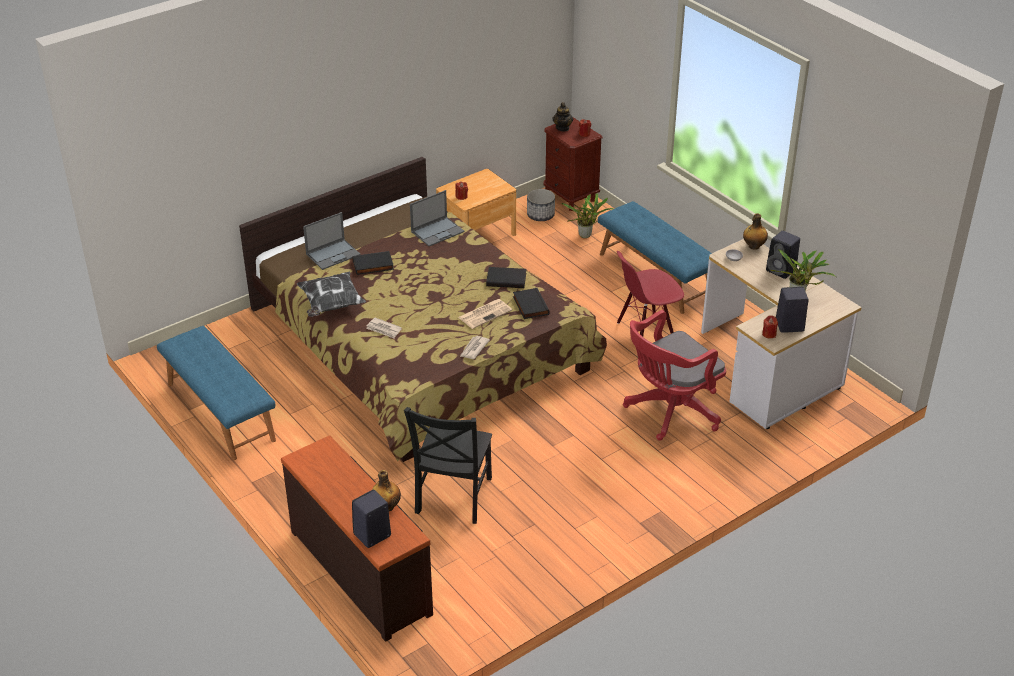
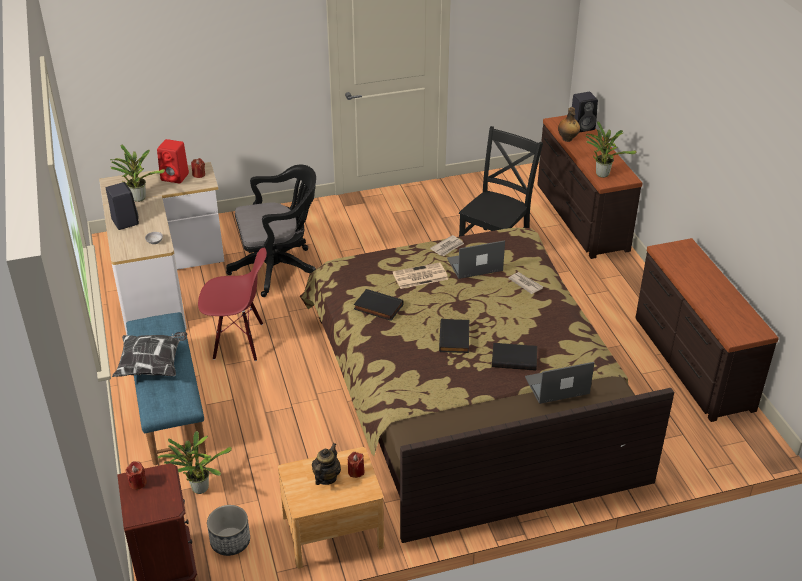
camera: 160 degrees left, 0 degrees up
blue bench [157,326,276,460] -> brown dresser [635,238,779,422]
pillow [297,272,366,317] -> pillow moved to [112,332,187,377]
laptop [410,190,465,246] -> laptop moved to [447,240,505,279]
black book [513,288,550,319] -> black book moved to [439,319,469,353]
teapot [552,102,573,131] -> teapot moved to [312,443,341,485]
red office chair [623,310,726,441] -> black office chair [226,165,316,297]
bottle [743,213,768,250] -> none
black speaker [776,287,808,333] -> red speaker [157,139,189,184]
none -> potted plant [585,121,636,178]

